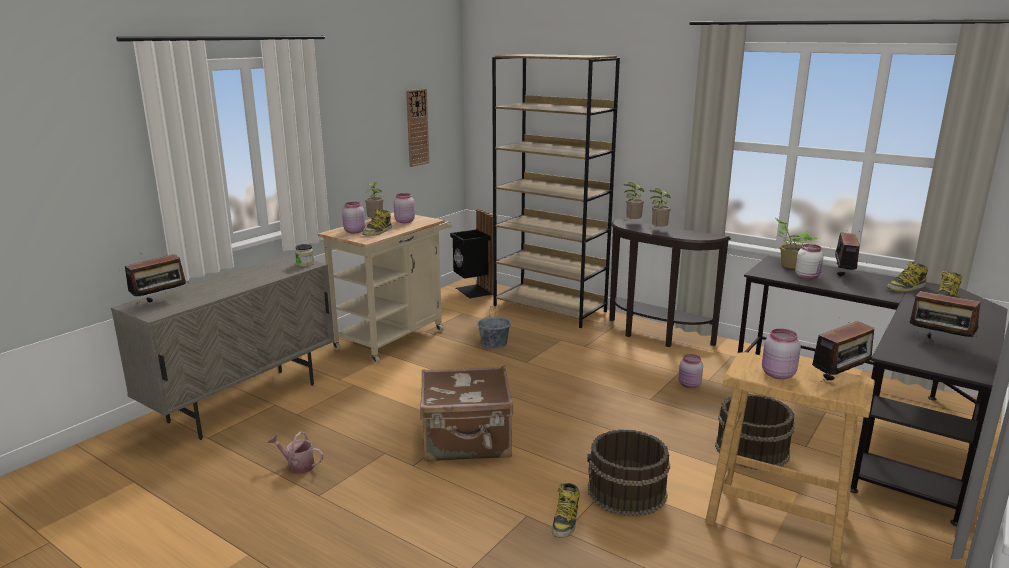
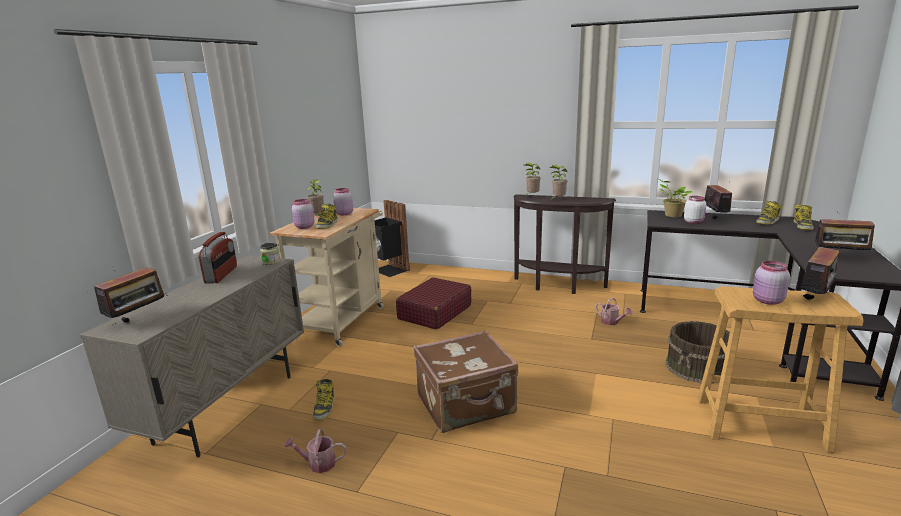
camera: 15 degrees left, 0 degrees up
wall clock [406,89,429,167] -> none
grey bucket [477,306,511,349] -> red suitcase [396,277,471,330]
brown bookcase [492,54,620,328] -> none
boot [552,483,580,538] -> boot moved to [313,379,335,420]
brown bucket [587,429,670,516] -> none
pink jar [679,354,703,388] -> watering can [596,297,633,325]
none -> radio [199,232,237,284]

